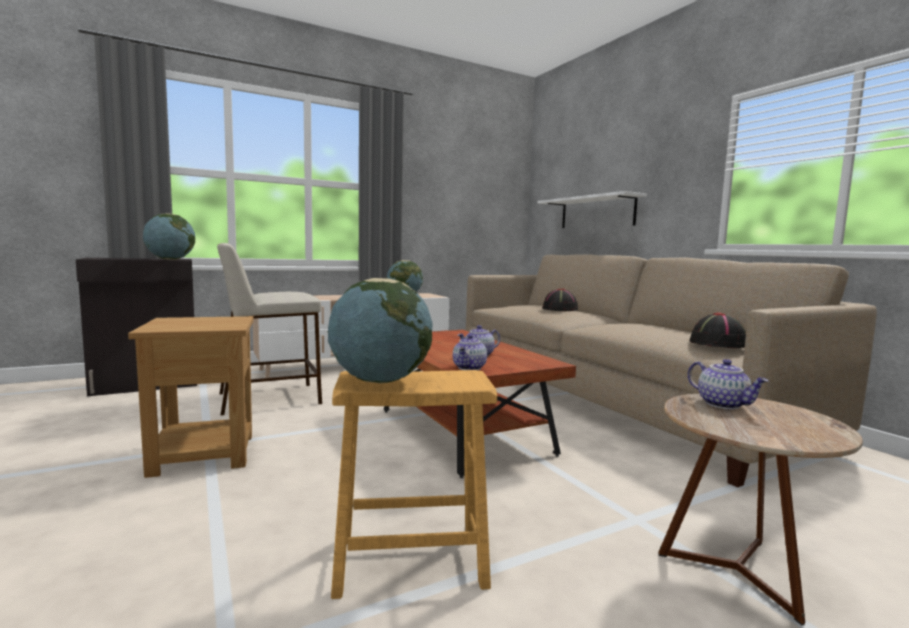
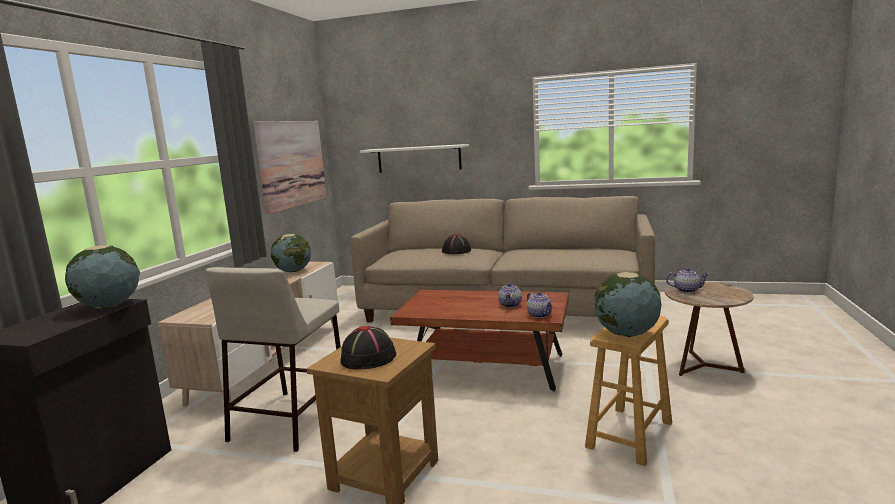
camera: 45 degrees left, 5 degrees up
black hat [689,313,746,348] -> black hat moved to [340,326,396,370]
none -> picture [254,121,327,214]

